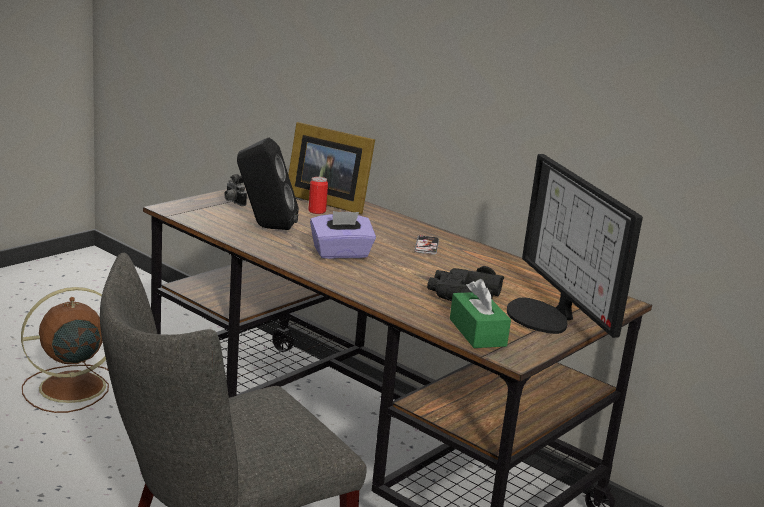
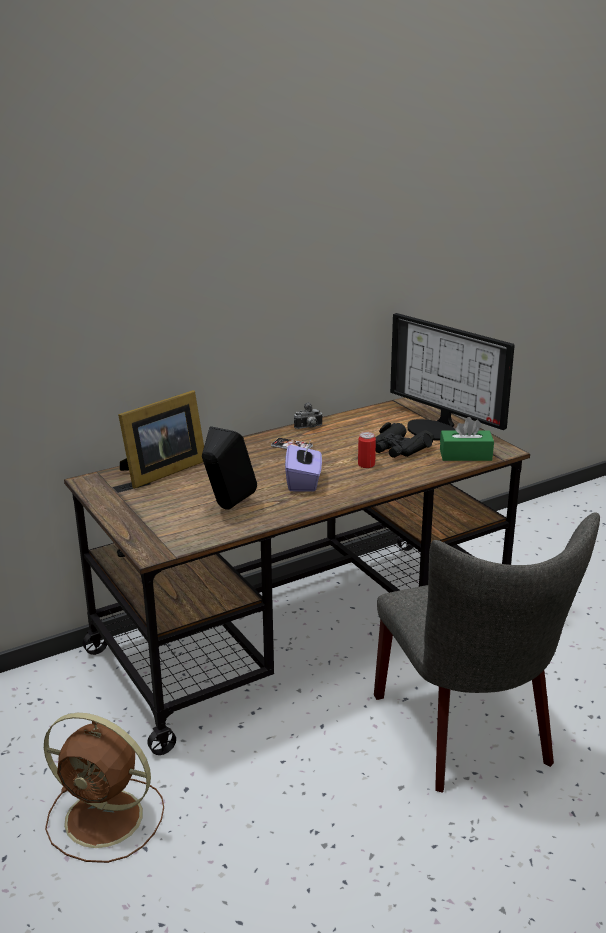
camera: 70 degrees left, 5 degrees up
brown fan [21,287,109,413] -> brown fan turned 60 degrees counterclockwise [44,713,164,863]
camera [224,174,247,206] -> camera moved to [294,402,323,429]
can [308,177,328,214] -> can moved to [358,432,376,468]
monitor [507,154,643,338] -> monitor turned 45 degrees clockwise [390,313,515,441]

